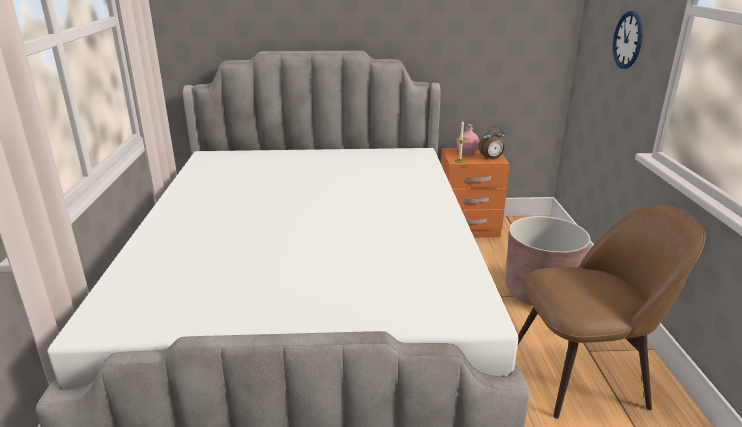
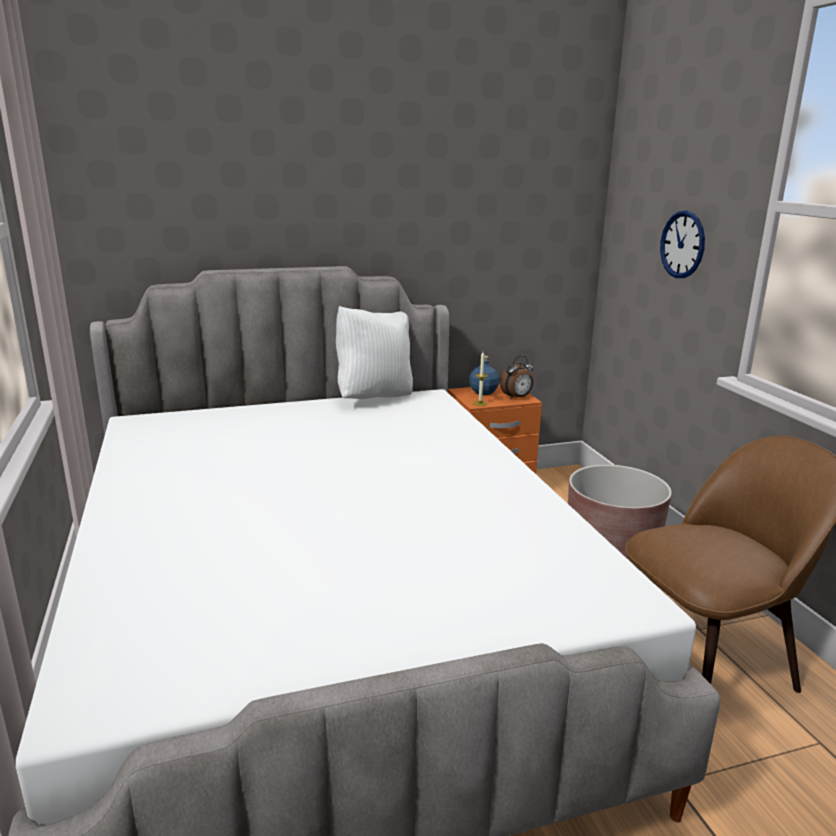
camera: 15 degrees left, 5 degrees down
pink bottle [457,124,480,155] -> blue bottle [469,356,500,395]
none -> white pillow [336,306,413,399]

